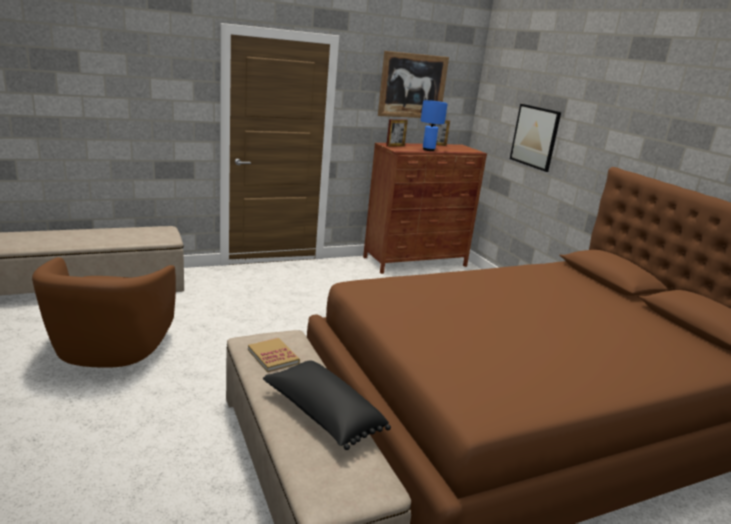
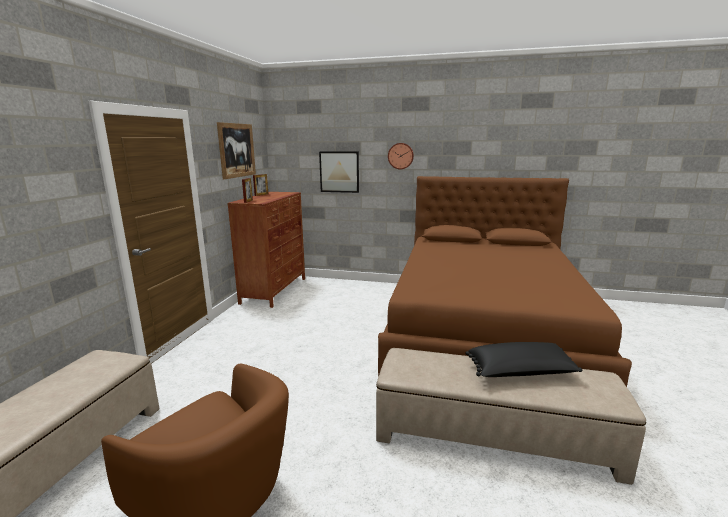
camera: 50 degrees left, 5 degrees down
book [248,338,300,372] -> none
blue table lamp [421,100,448,151] -> none
none -> wall clock [388,143,414,169]

